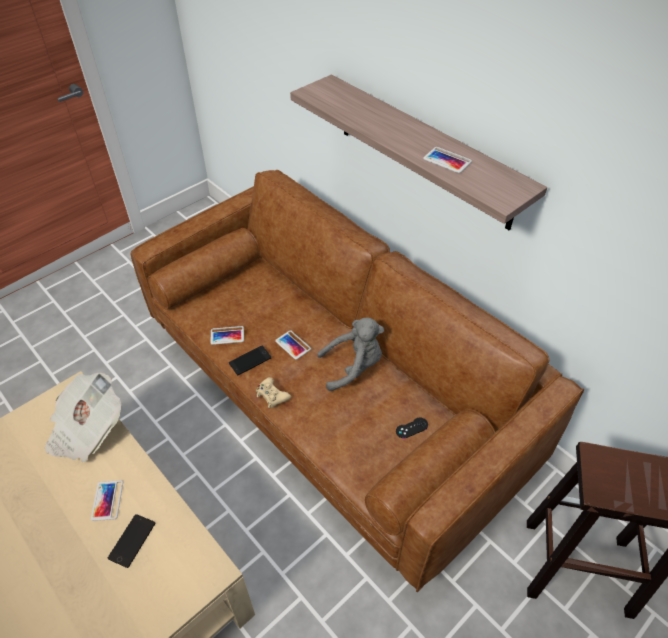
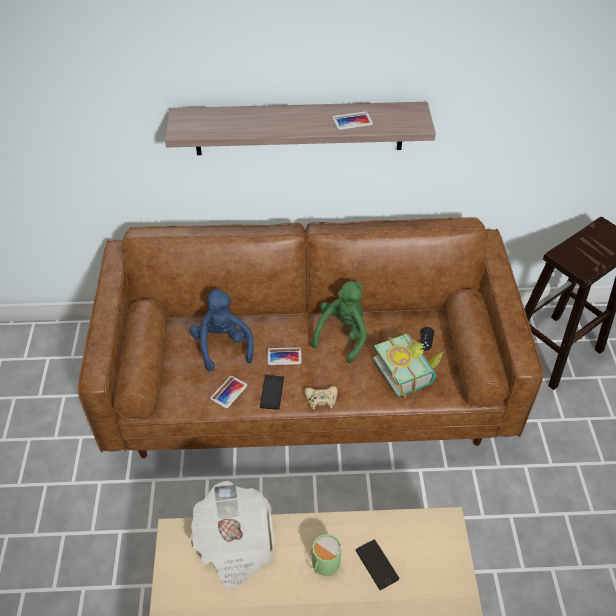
camera: 50 degrees left, 0 degrees up
phone [91,480,123,521] -> green mug [311,534,341,576]
grey plush toy [317,317,384,391] -> green plush toy [311,281,367,363]
none -> blue plush toy [189,288,254,372]
none -> book [373,334,444,398]

